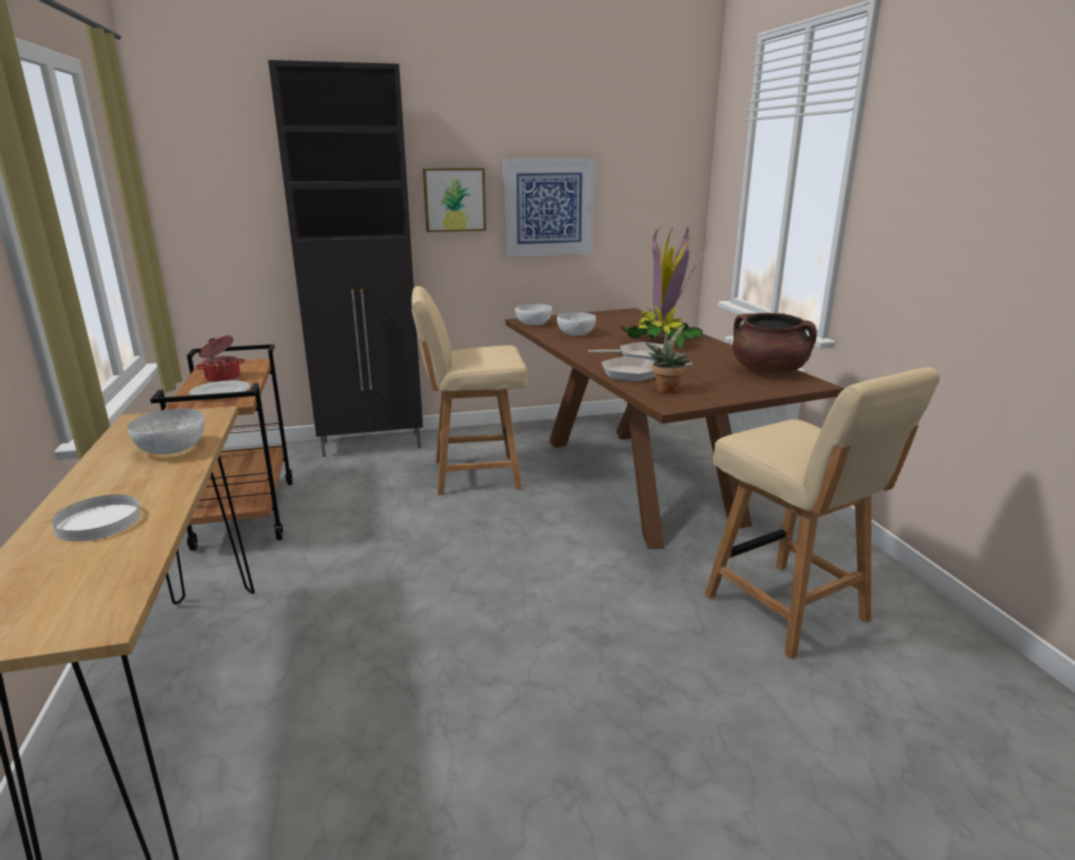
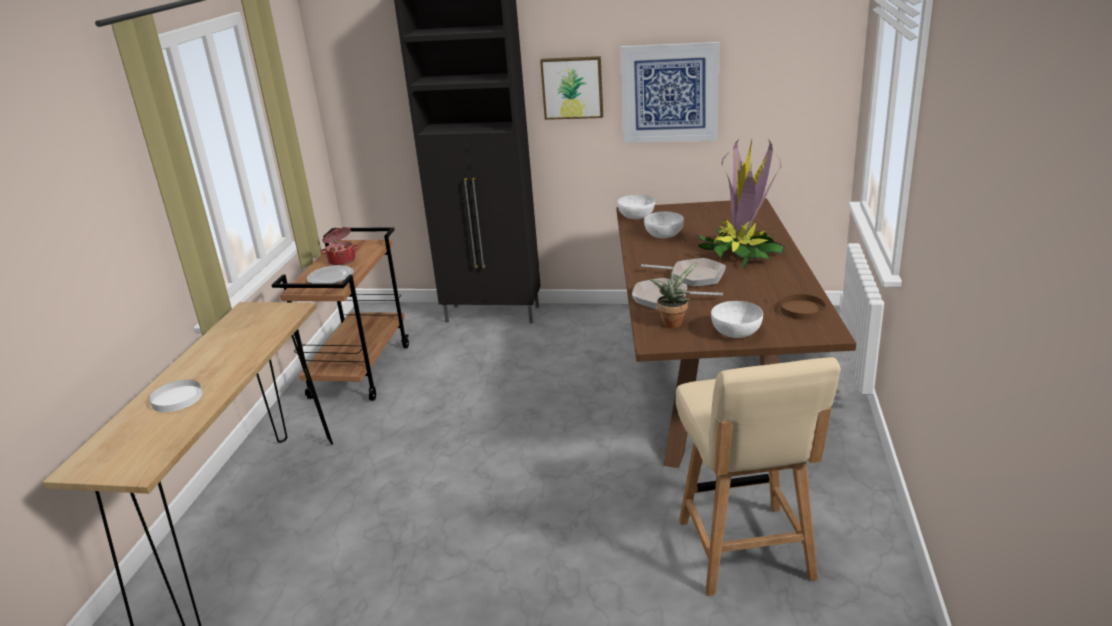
camera: 25 degrees right, 5 degrees up
white bowl [127,409,205,455] -> white bowl moved to [711,301,763,338]
beige chair [412,286,527,495] -> none
brown cooking pot [732,313,817,374] -> brown plate [780,294,825,320]

